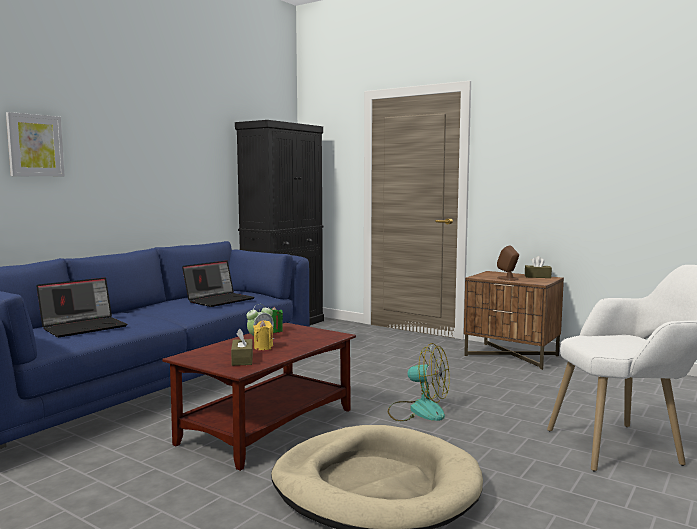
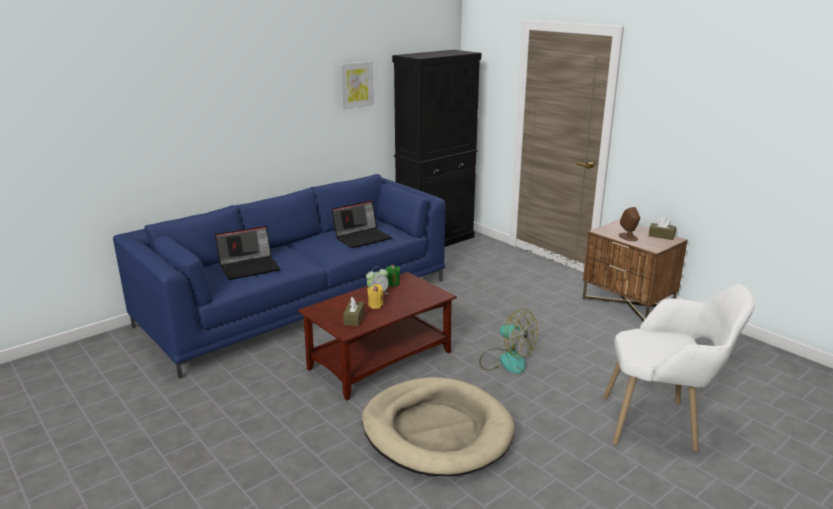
camera: 15 degrees right, 15 degrees up
picture [6,112,65,176] -> picture moved to [339,61,374,109]

